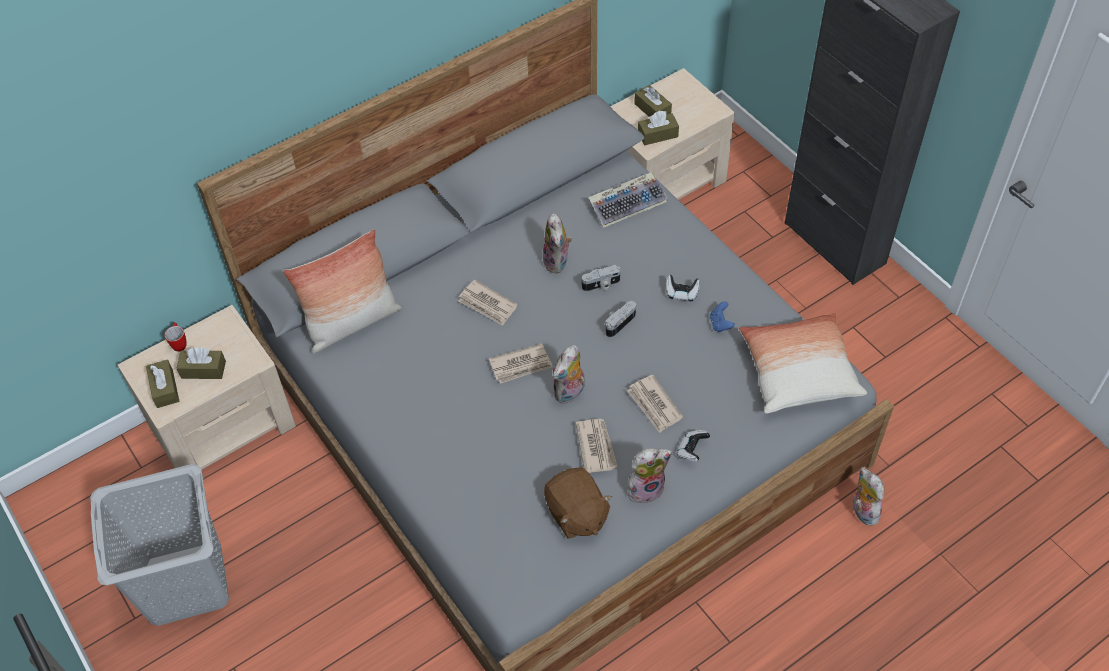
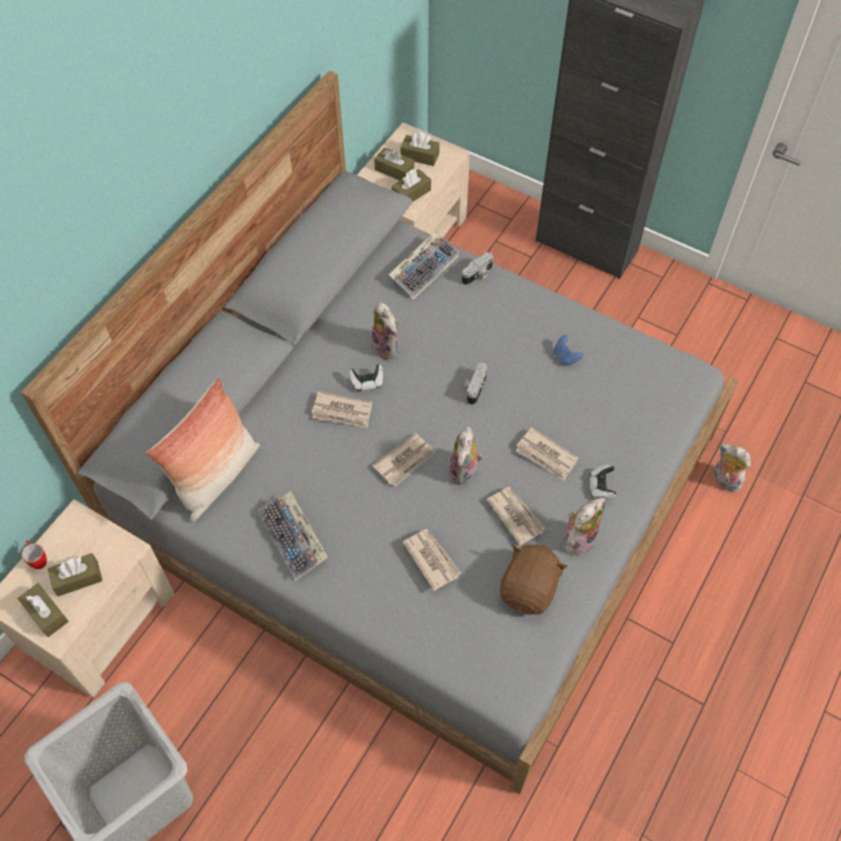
camera: 25 degrees left, 5 degrees up
brown plush toy [544,467,612,539] -> brown plush toy turned 105 degrees counterclockwise [500,544,568,615]
camera [582,265,620,292] -> camera moved to [462,252,494,285]
game controller [666,275,700,301] -> game controller moved to [349,364,384,391]
pillow [739,313,867,414] -> none
none -> keyboard [258,491,328,581]
none -> brown tissue box [400,132,440,166]
none -> newspaper [402,529,461,591]

